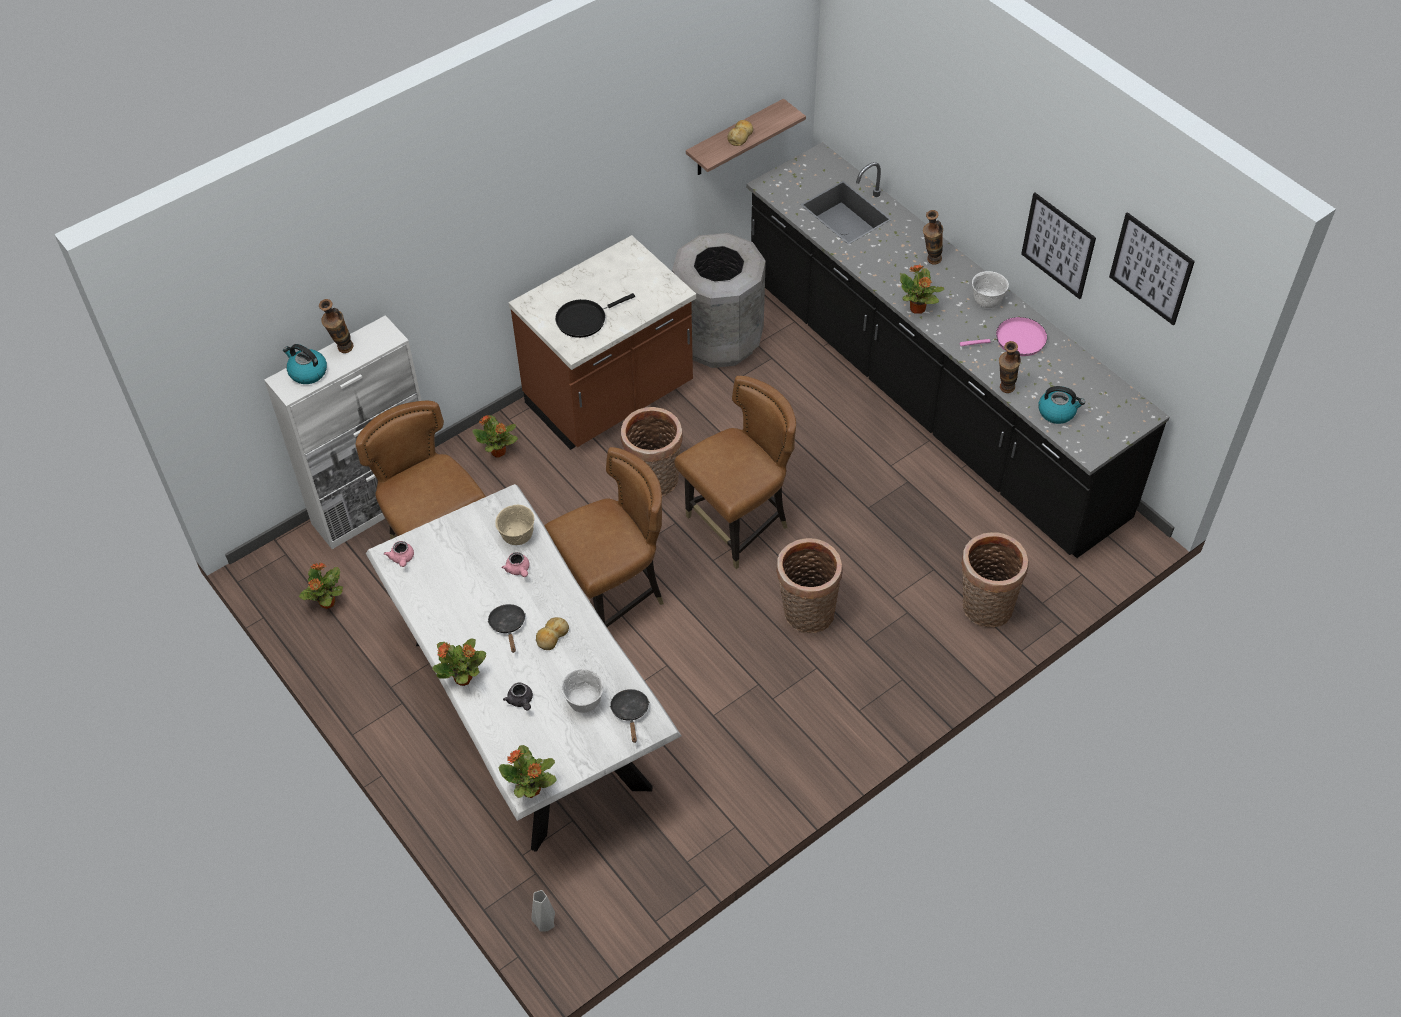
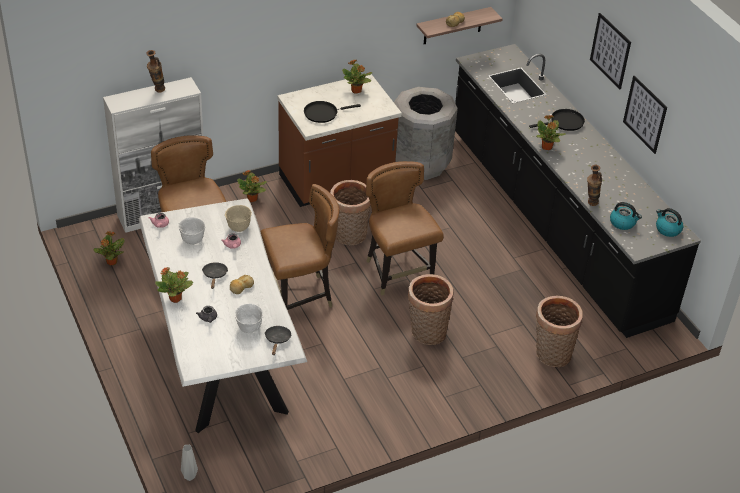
camera: 10 degrees right, 10 degrees down
kettle [283,344,327,384] -> kettle moved to [656,208,683,237]
potted plant [499,745,557,798] -> potted plant moved to [342,60,372,94]
brown chair [674,376,796,569] -> brown chair turned 90 degrees counterclockwise [366,161,444,296]
vase [923,210,943,265] -> black frying pan [529,109,585,131]
pink frying pan [960,317,1047,356] -> none
white bowl [972,271,1009,308] -> white bowl moved to [178,217,205,244]
picture [1109,212,1195,325] -> picture moved to [590,13,631,89]

